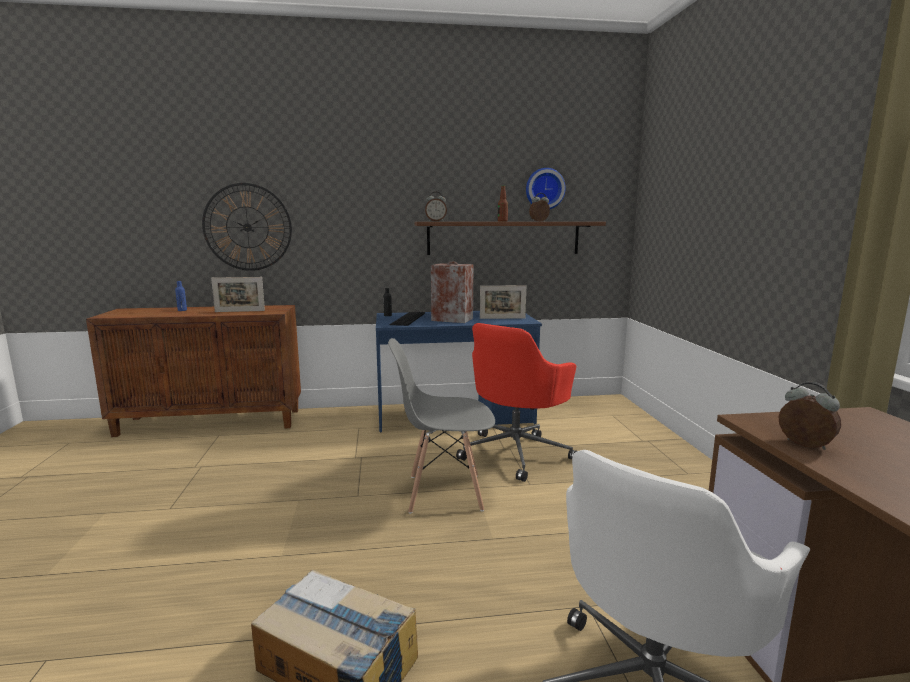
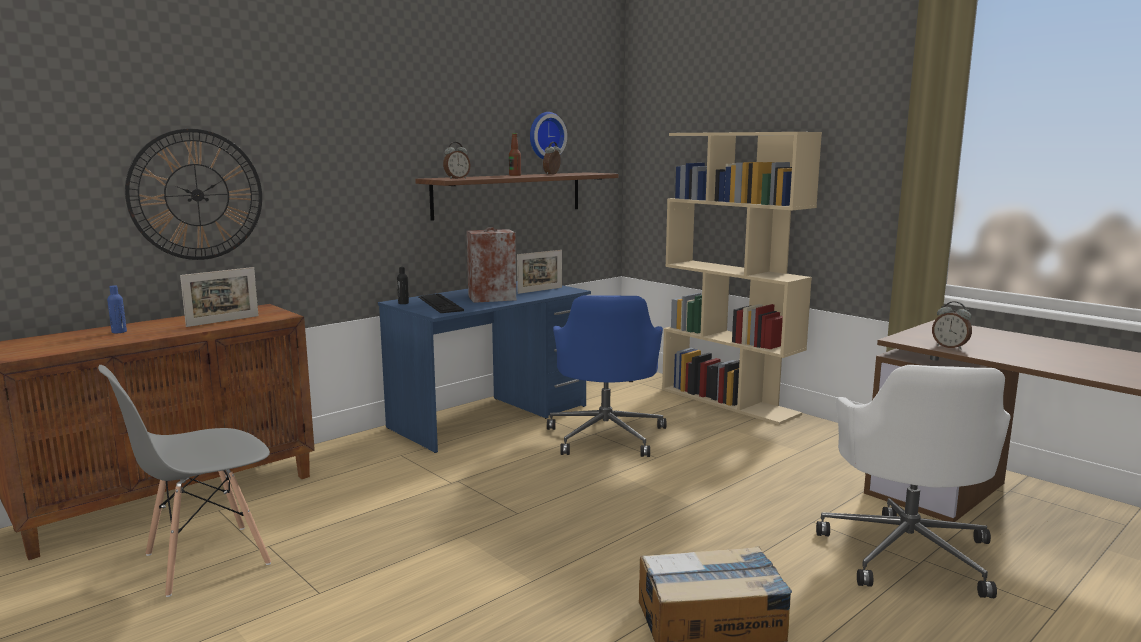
camera: 35 degrees left, 0 degrees up
grey chair [388,338,495,514] -> grey chair moved to [98,365,271,597]
red office chair [456,323,577,482] -> blue office chair [547,295,666,457]
alarm clock [778,382,841,450] -> alarm clock turned 150 degrees counterclockwise [932,301,972,350]
none -> beige bookcase [662,132,822,425]

